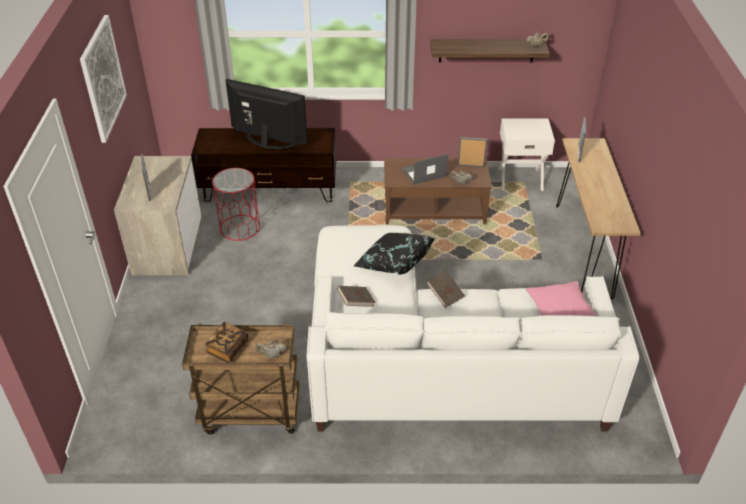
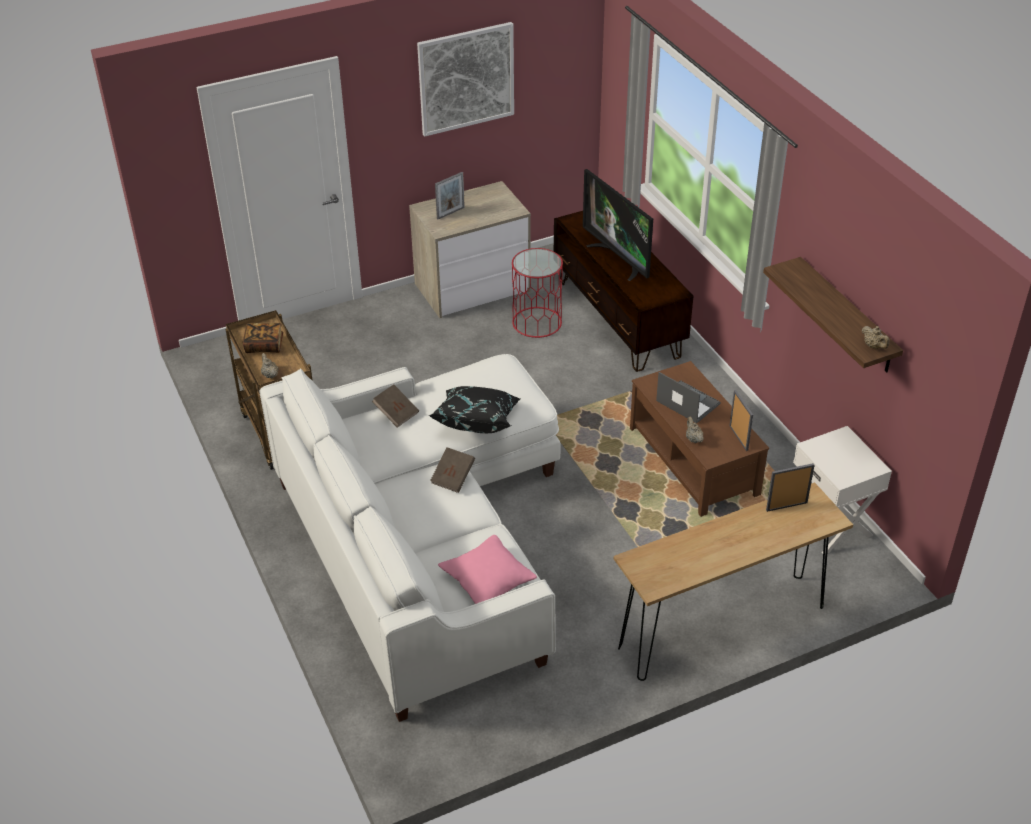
camera: 65 degrees right, 0 degrees up
television [226,79,307,149] -> television turned 150 degrees clockwise [583,169,653,281]

